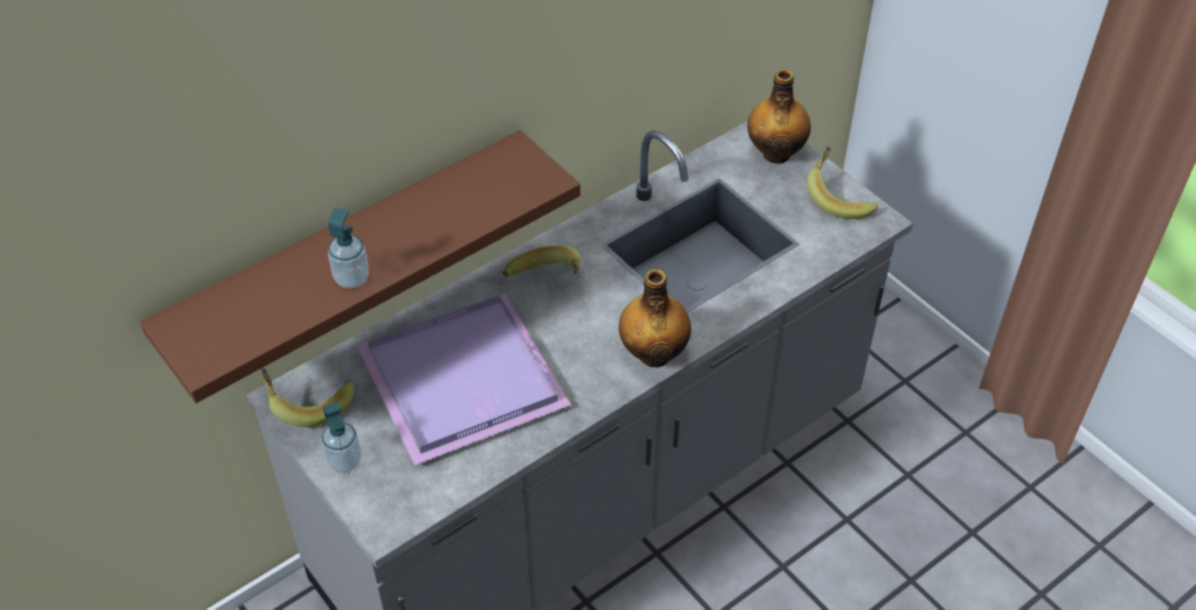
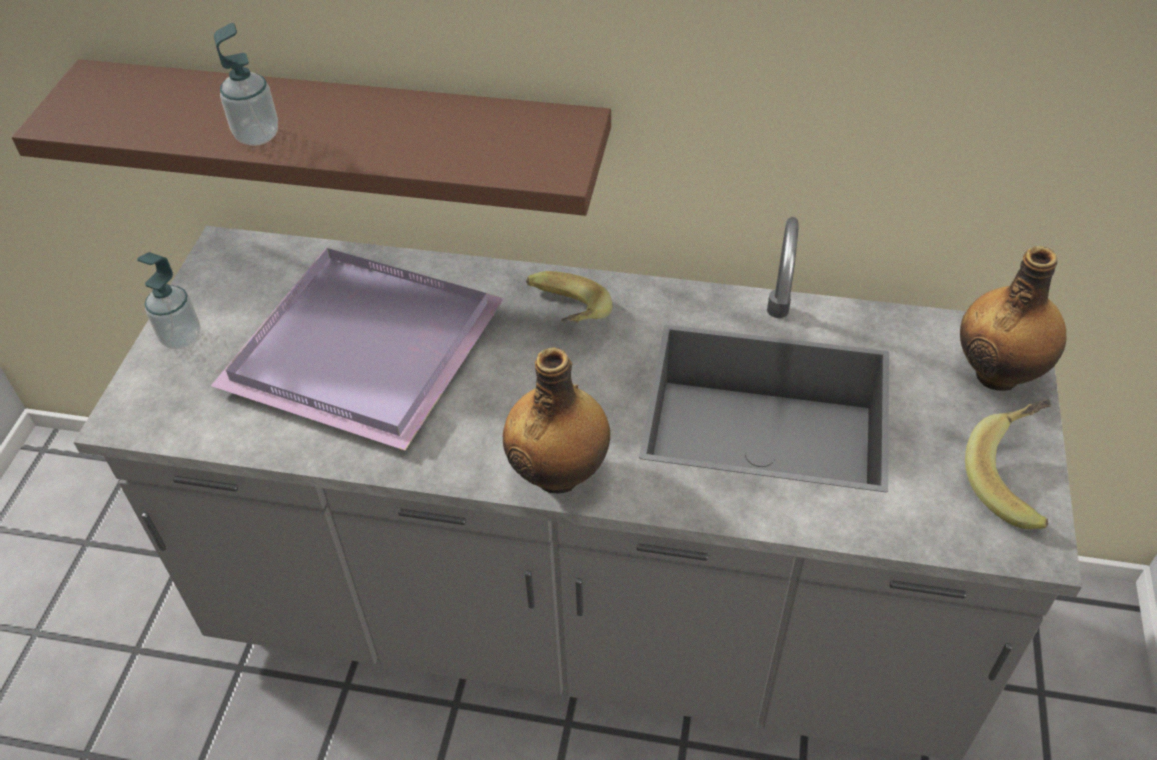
camera: 50 degrees right, 0 degrees up
banana [261,369,354,427] -> none

